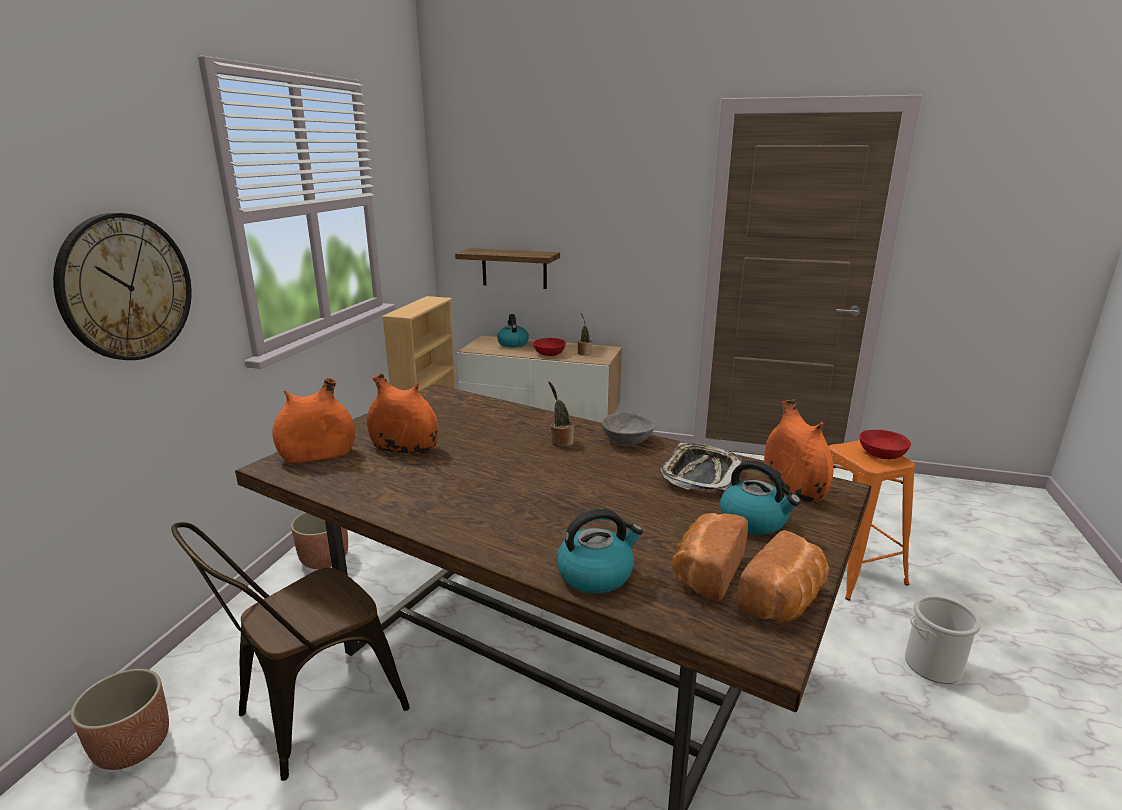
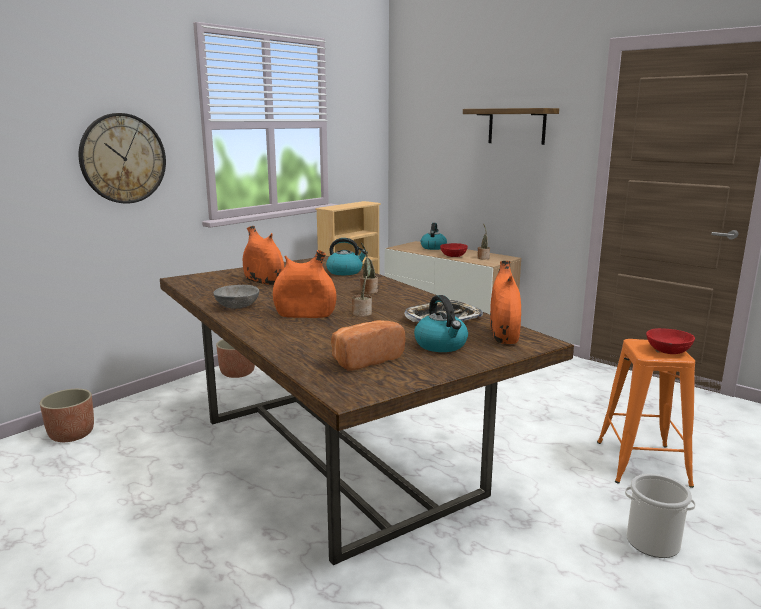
camera: 25 degrees right, 5 degrees down
brown chair [171,522,410,781] -> none
orange vase [272,378,355,463] -> orange vase moved to [273,250,336,318]
shelf [455,248,560,289] -> shelf moved to [463,108,559,145]
kettle [557,509,643,594] -> kettle moved to [326,238,368,275]
grey bowl [602,412,655,445] -> grey bowl moved to [213,285,259,308]
bread [737,530,829,622] -> none
none -> potted plant [352,258,372,317]

